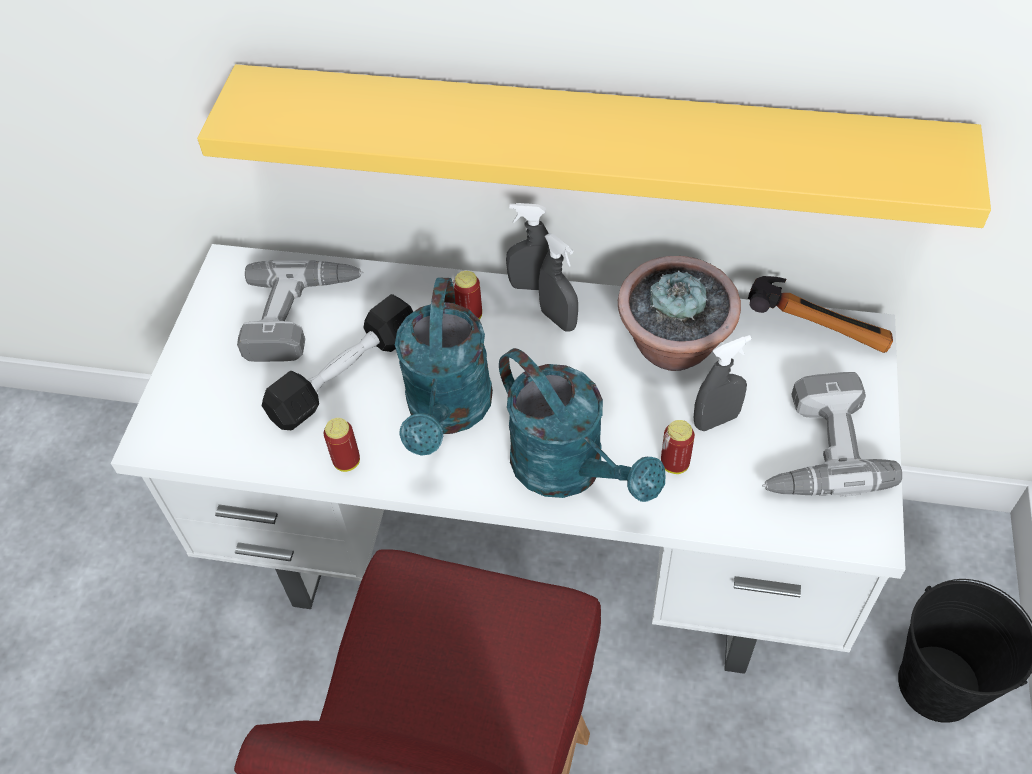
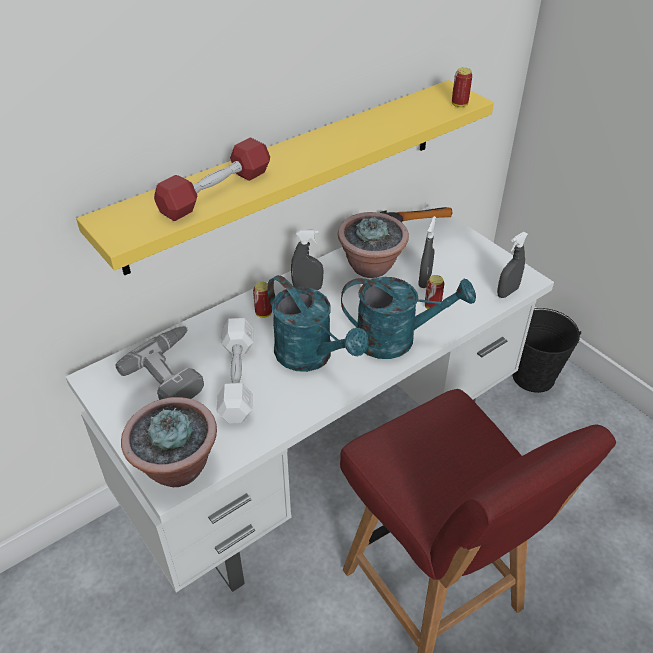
camera: 50 degrees left, 10 degrees down
black dumbbell [261,294,413,430] -> white dumbbell [216,318,254,424]
can [324,418,360,472] -> can moved to [452,67,472,107]
grey spray bottle [506,203,550,290] -> grey spray bottle moved to [497,232,528,298]
power drill [762,372,902,497] -> none
none -> potted plant [121,397,217,487]
none -> red dumbbell [154,138,270,221]

